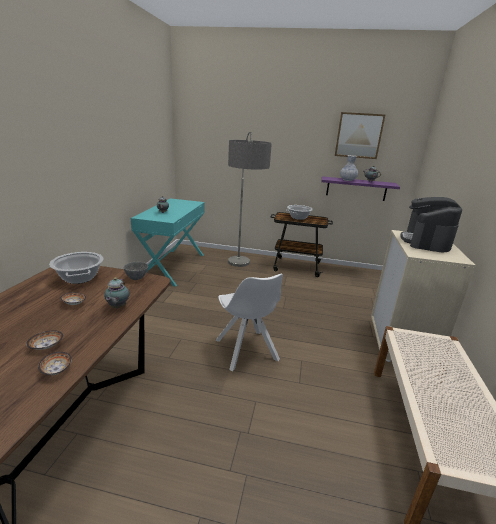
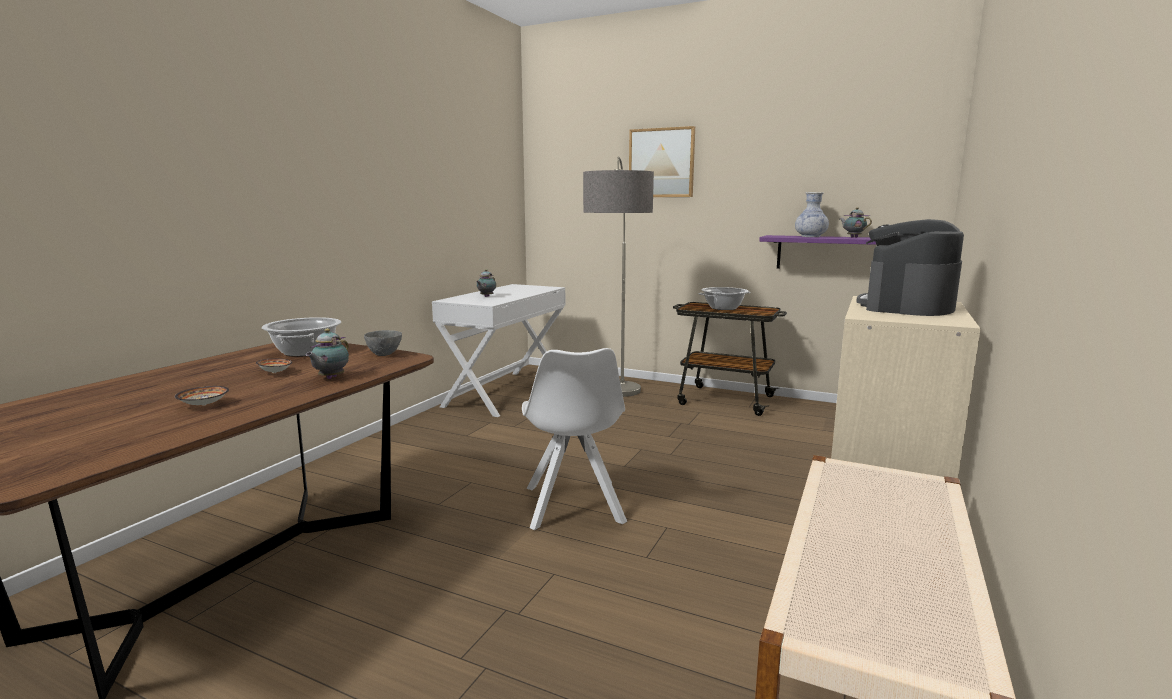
camera: 15 degrees right, 10 degrees down
bowl [38,352,72,375] -> none
turquoise console table [131,198,205,287] -> white console table [432,284,566,417]
picture [335,112,385,159] -> picture moved to [629,126,695,197]

